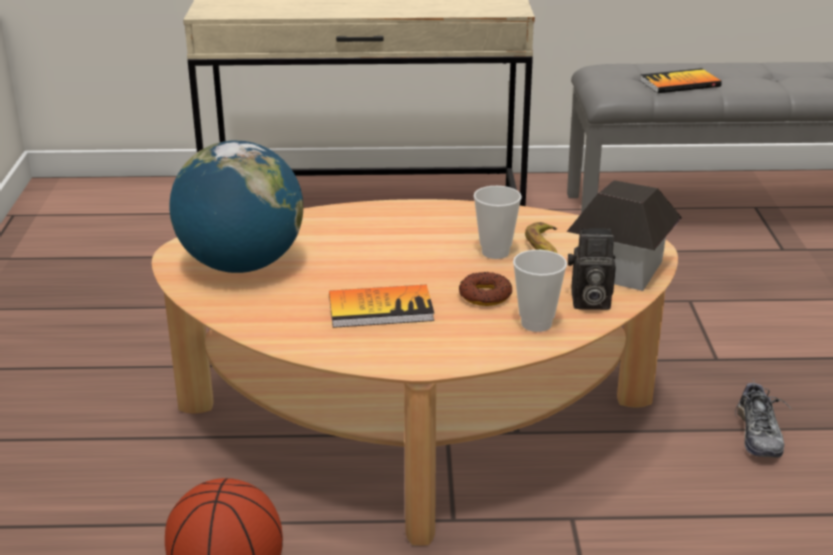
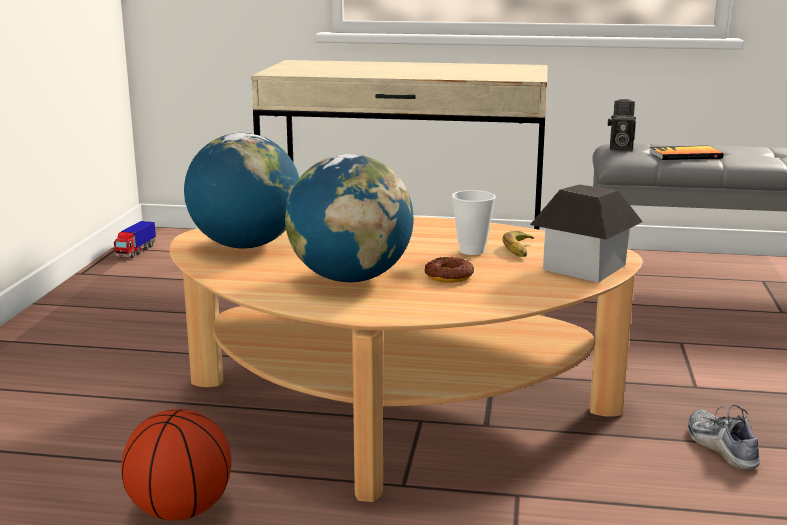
camera: 10 degrees right, 10 degrees down
book [329,284,434,328] -> globe [285,154,414,283]
cup [513,250,567,332] -> none
camera [568,228,616,310] -> camera moved to [608,99,636,151]
shoe [735,378,791,458] -> shoe turned 150 degrees clockwise [688,405,760,470]
none -> toy truck [114,221,156,258]

